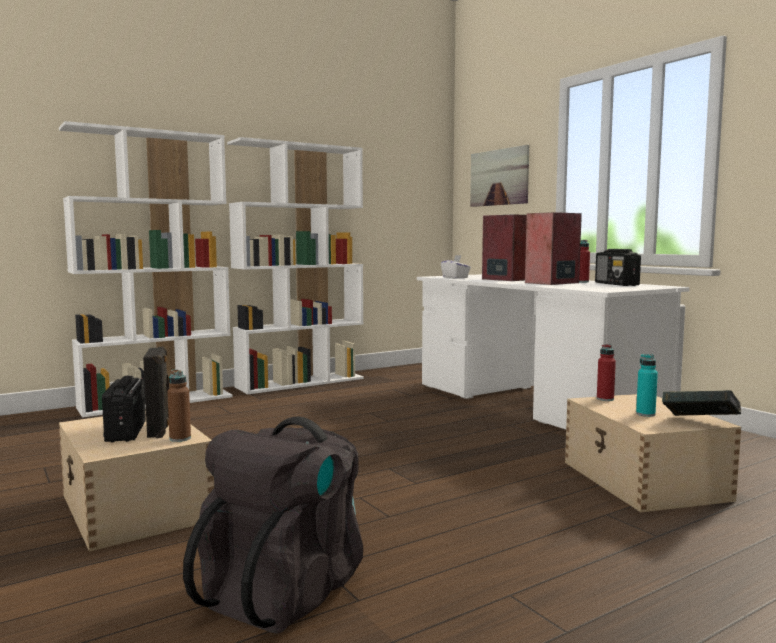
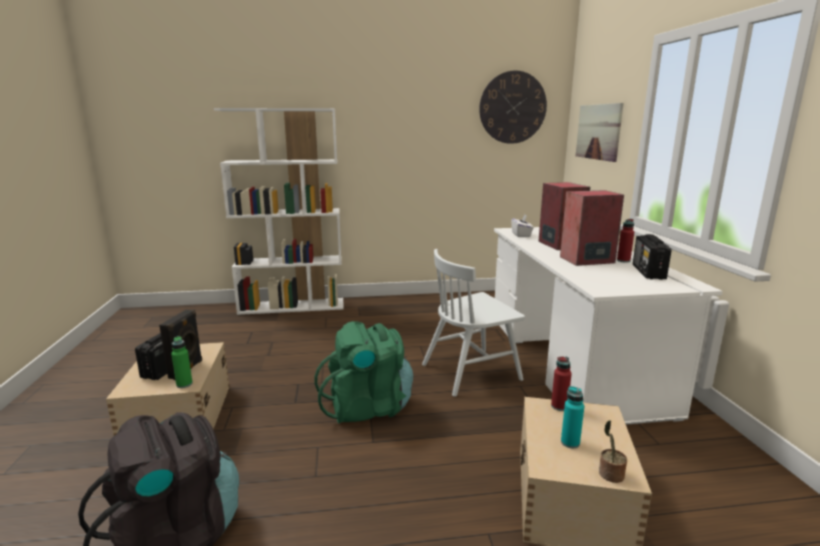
camera: 25 degrees right, 10 degrees up
brown bottle [167,370,191,442] -> green bottle [171,336,193,388]
white bookcase [227,137,364,394] -> none
book [662,390,741,416] -> potted plant [599,420,627,483]
none -> green backpack [315,321,413,423]
none -> white chair [422,249,525,397]
none -> wall clock [479,71,547,144]

